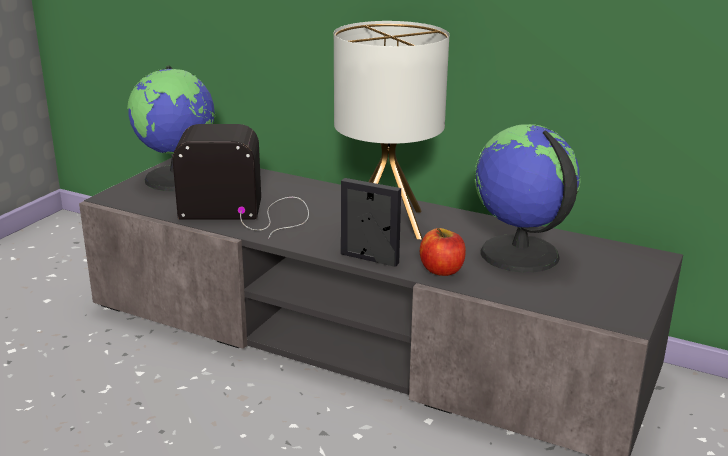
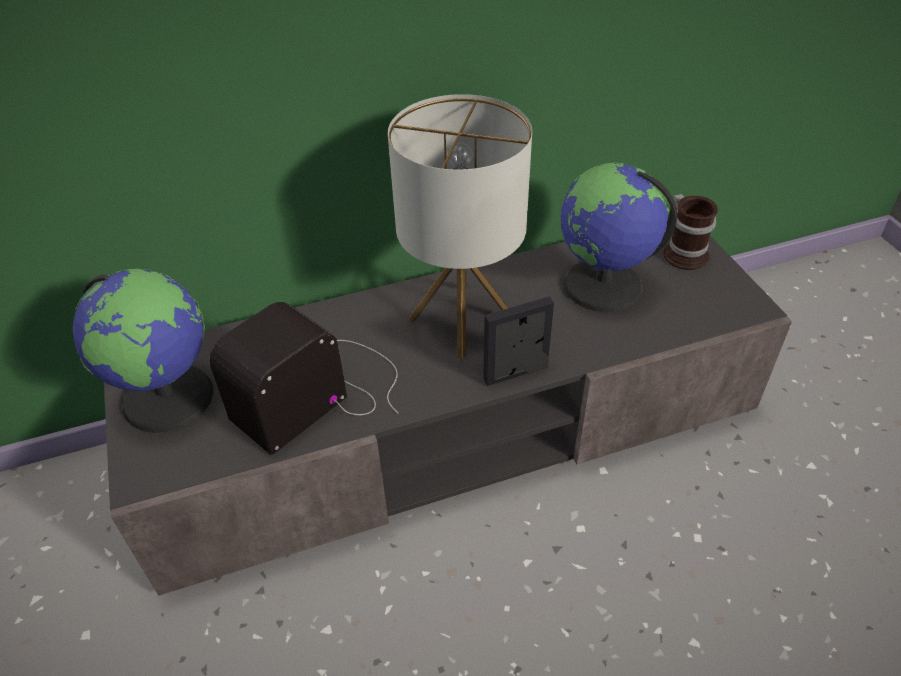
camera: 45 degrees left, 20 degrees up
apple [420,228,466,276] -> none
none -> mug [663,194,718,270]

